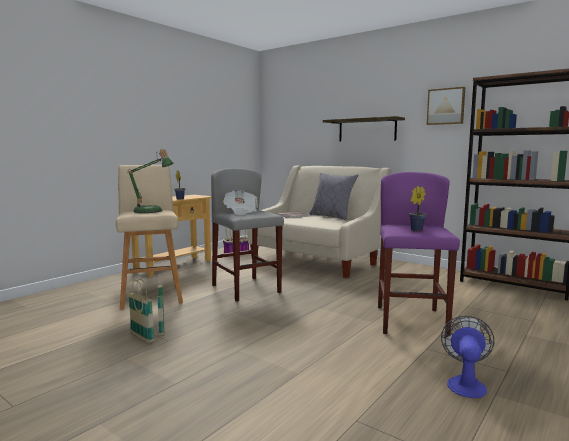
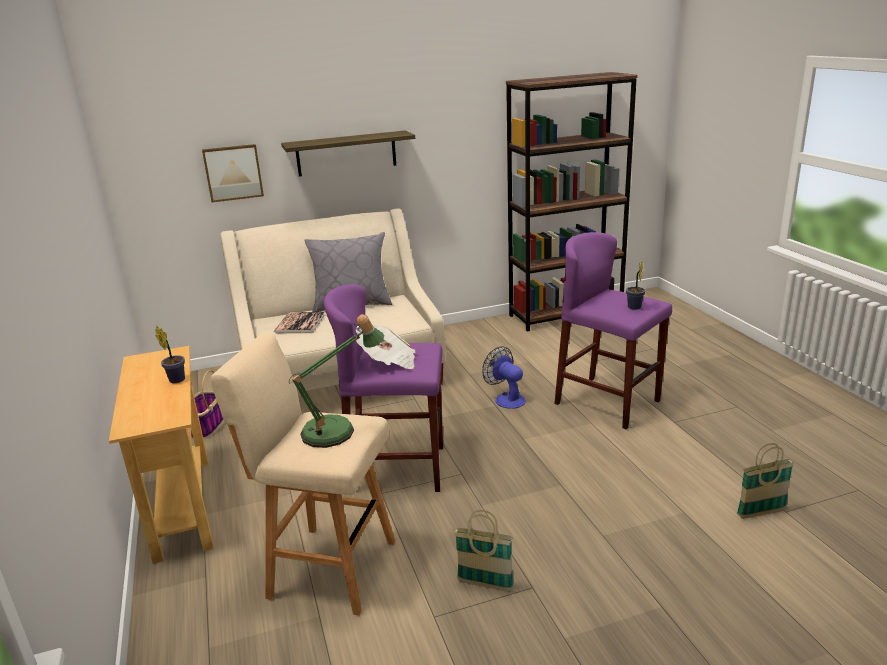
camera: 55 degrees left, 15 degrees up
basket [128,279,155,343] -> basket moved to [737,443,794,519]
grey stool [211,168,284,302] -> purple stool [324,284,443,492]
picture [427,87,465,125] -> picture moved to [202,144,264,202]
fan [441,316,494,398] -> fan moved to [482,346,526,409]

